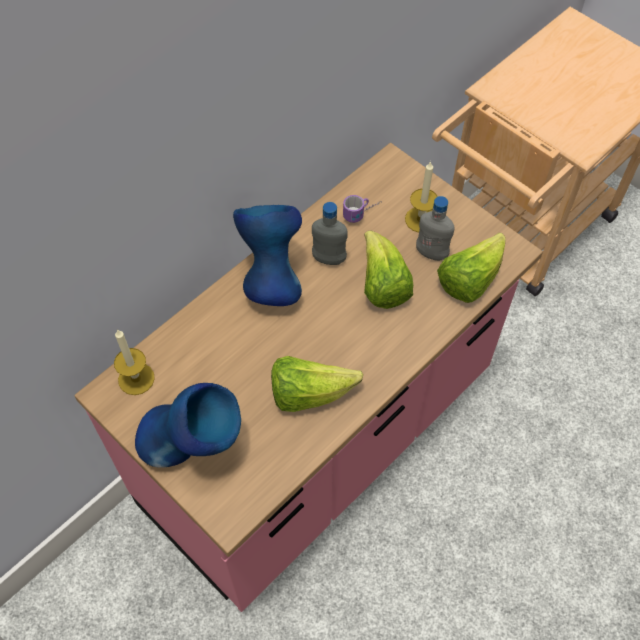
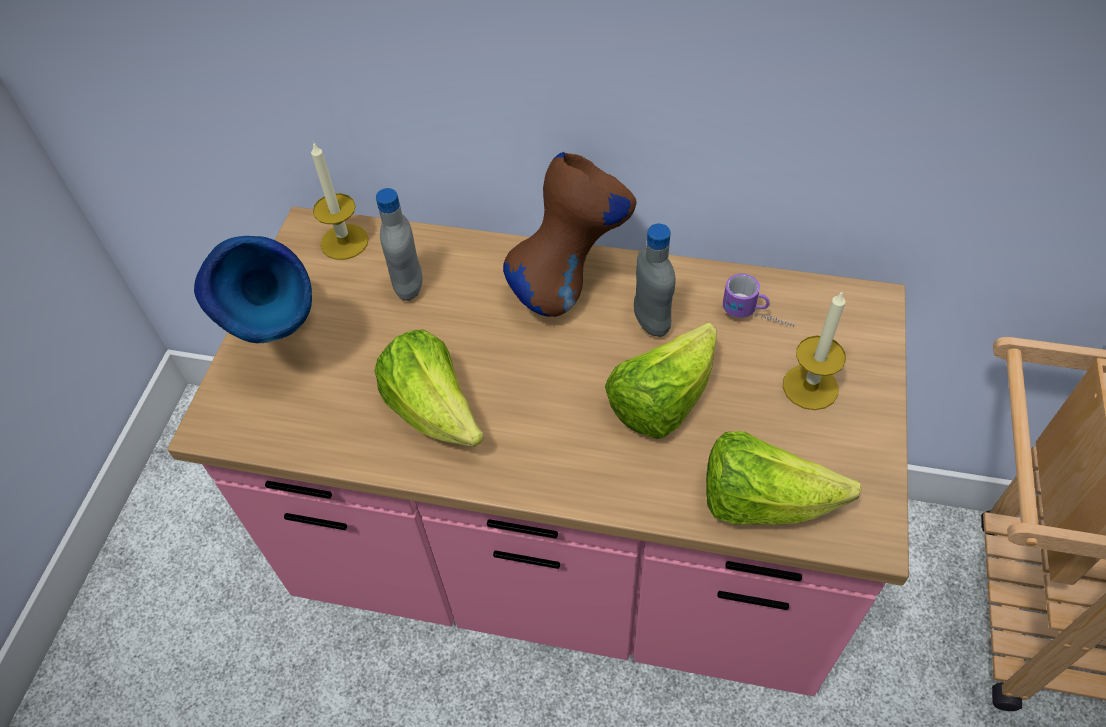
camera: 60 degrees right, 5 degrees down
blue vase [233,205,302,306] -> brown vase [503,152,637,317]
grey bottle [416,196,455,261] -> grey bottle moved to [376,188,423,301]

